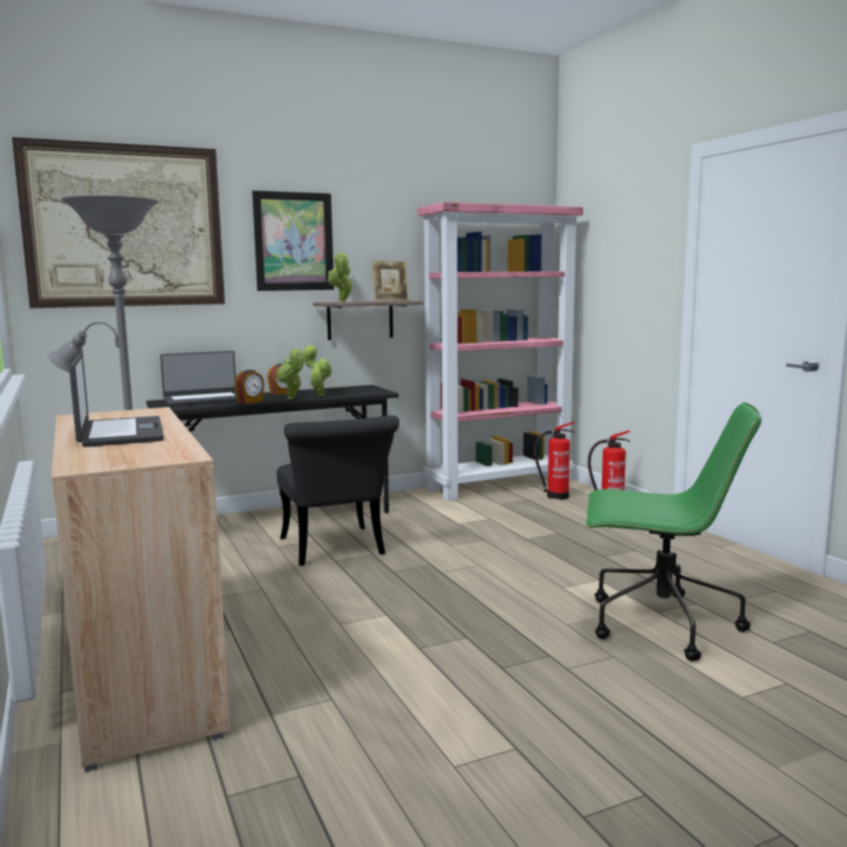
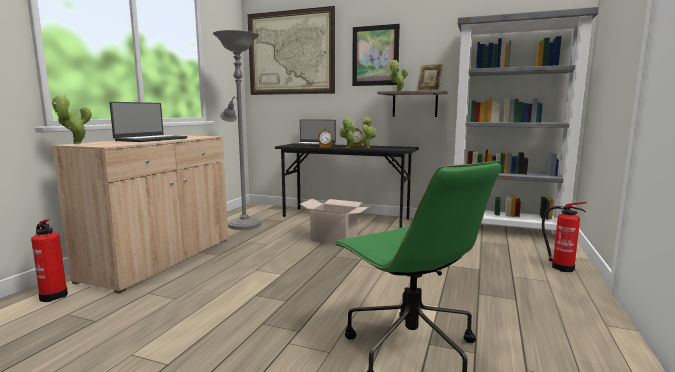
camera: 45 degrees right, 0 degrees up
black chair [277,415,399,566] -> cardboard box [300,198,370,244]
pink bookcase [418,202,583,501] -> grey bookcase [454,7,599,234]
fire extinguisher [534,422,574,500] -> fire extinguisher moved to [31,219,68,302]
none -> potted plant [52,95,92,144]

